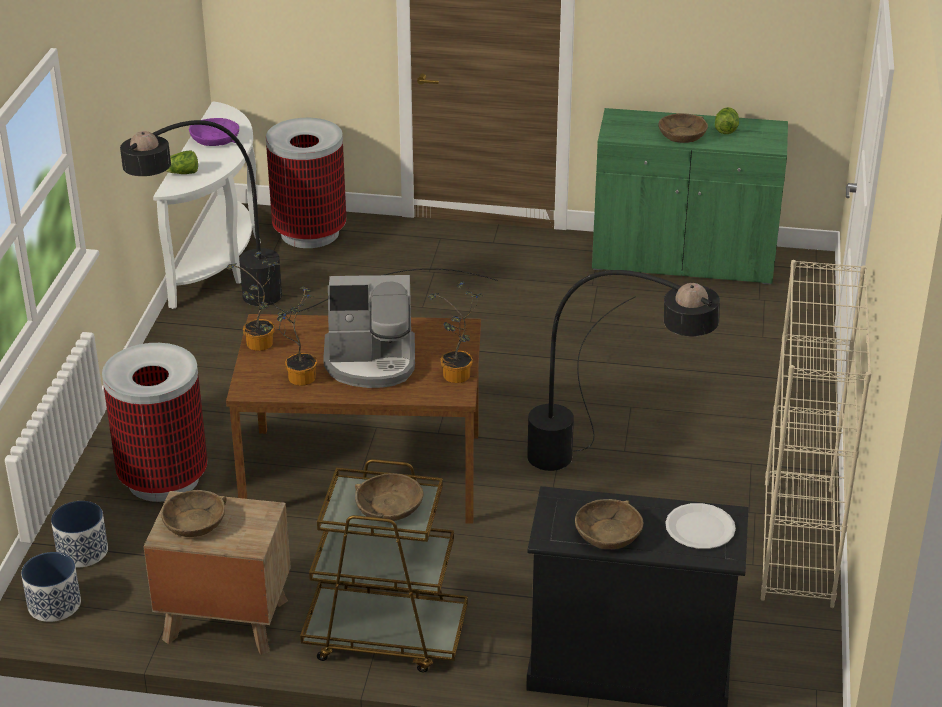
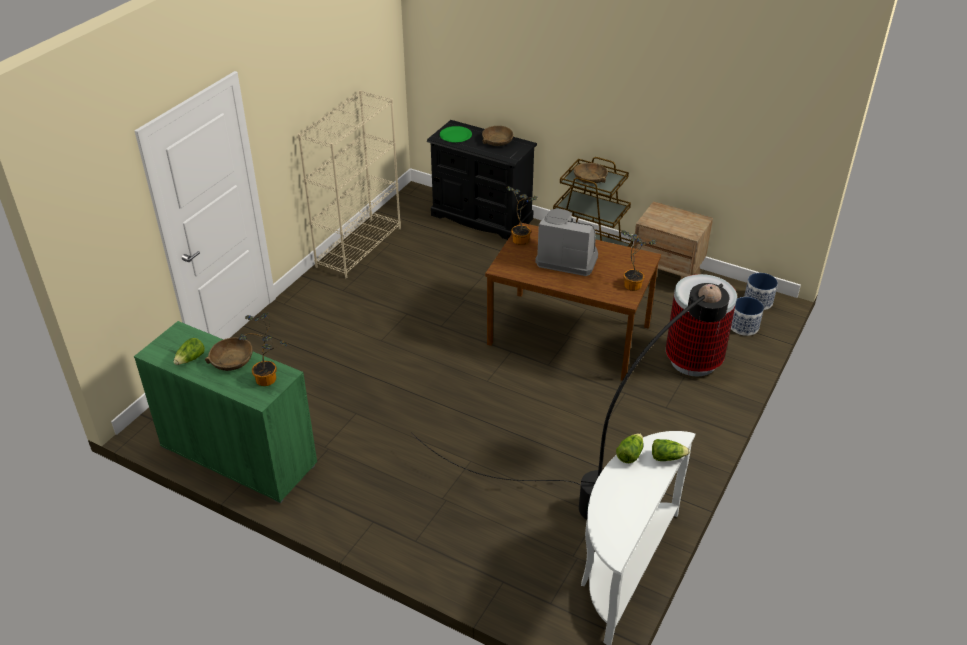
camera: 160 degrees left, 5 degrees up
brown bowl [161,490,226,537] -> none
purple bowl [189,118,239,146] -> none
potted plant [260,287,318,386] -> potted plant moved to [239,313,287,386]
trash can [266,118,346,248] -> none
black floor lamp [527,270,720,471] -> none
white plate [665,503,736,549] -> green plate [440,126,472,142]
none -> lettuce [616,433,643,463]

